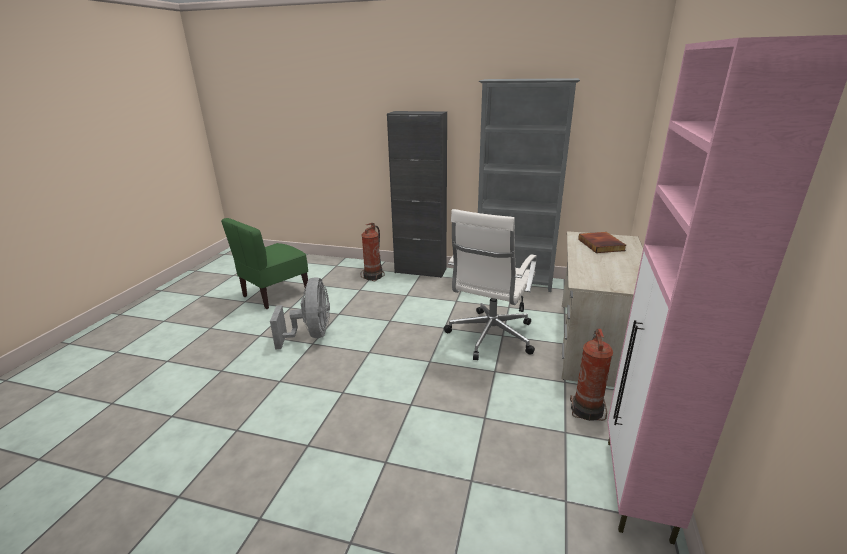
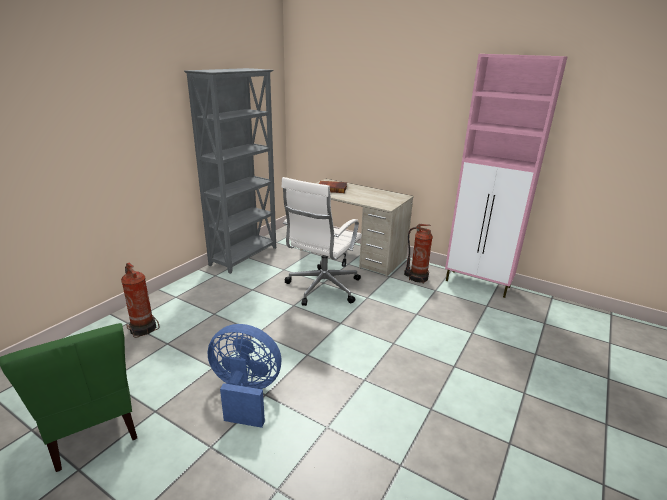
camera: 75 degrees left, 0 degrees up
grey fan [270,277,330,350] -> blue fan [208,324,281,428]
black cabinet [387,111,447,278] -> none
white office chair [444,209,537,360] -> white office chair turned 75 degrees clockwise [281,177,362,306]

